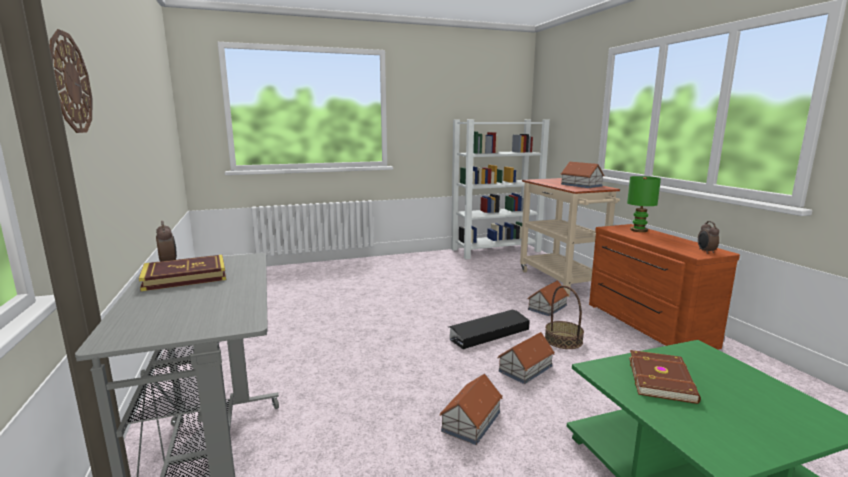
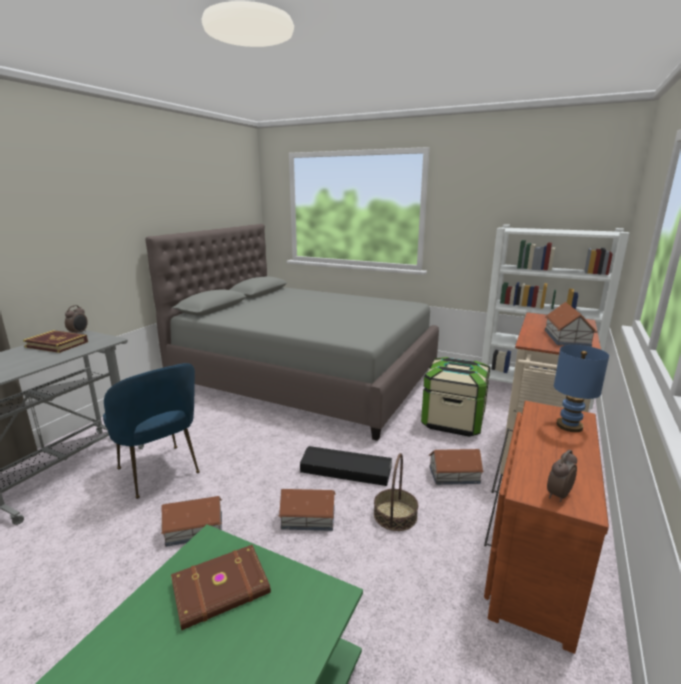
camera: 45 degrees right, 5 degrees up
wall clock [50,29,93,133] -> none
green table lamp [627,176,661,232] -> blue table lamp [554,345,609,432]
none -> blue chair [103,363,200,499]
none -> grey bed [145,224,439,441]
none -> storage box [421,357,490,437]

